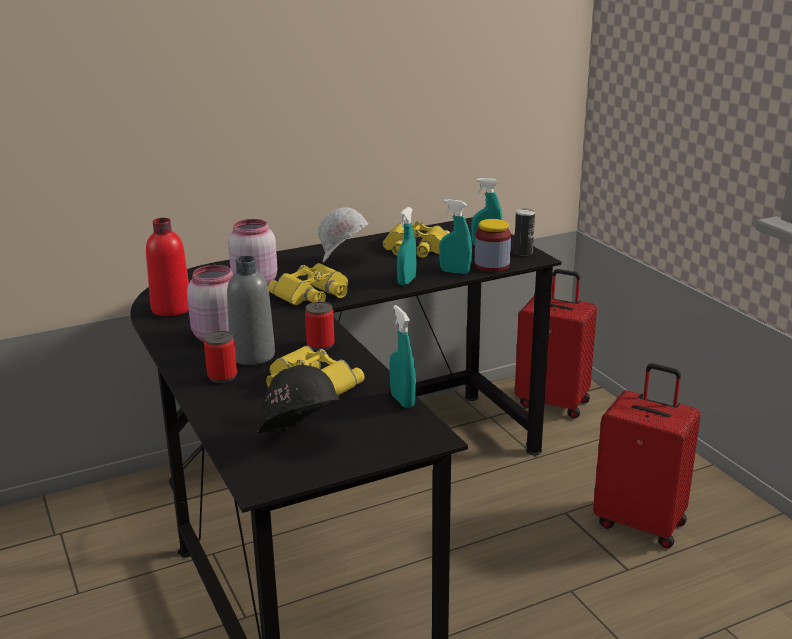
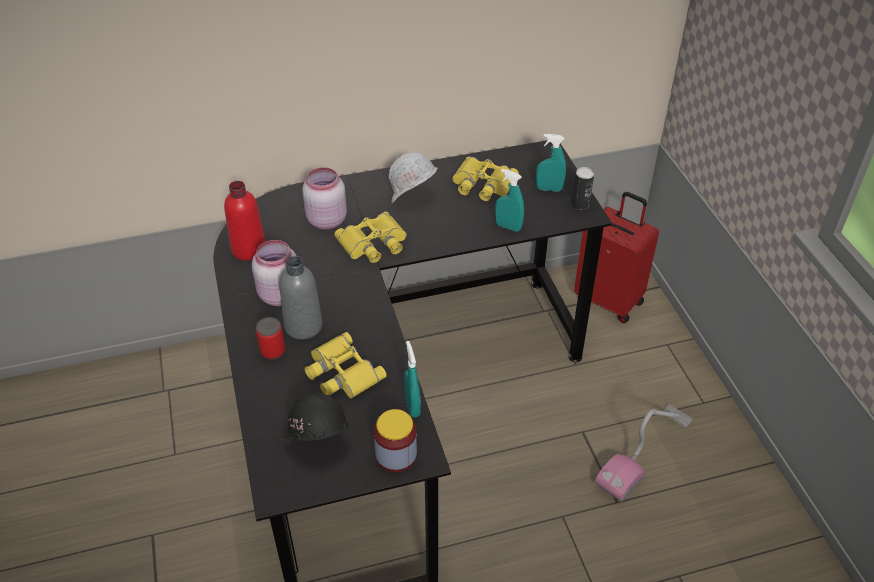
camera: 10 degrees right, 20 degrees up
can [305,302,335,351] -> none
turquoise spray bottle [397,207,417,285] -> none
jar [475,219,511,272] -> jar moved to [374,409,417,472]
red suitcase [593,363,701,548] -> vacuum cleaner [595,405,692,502]

